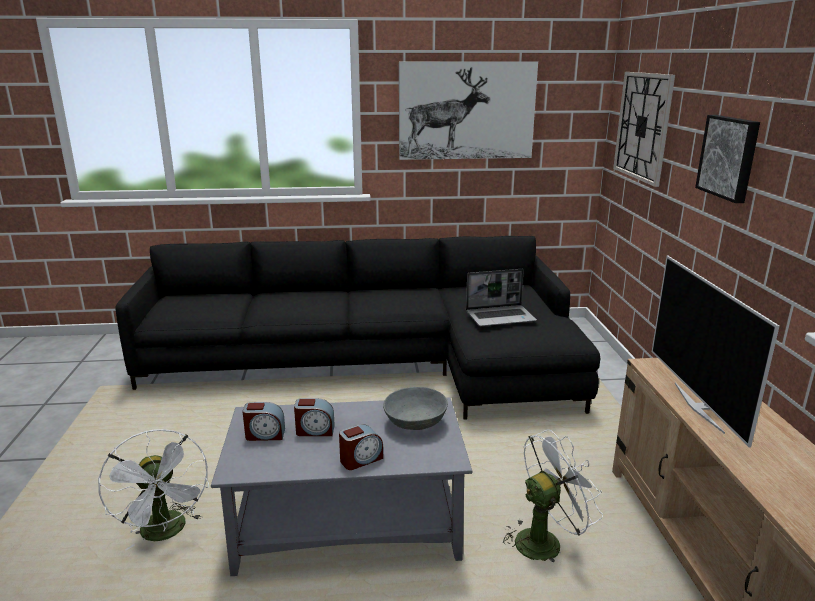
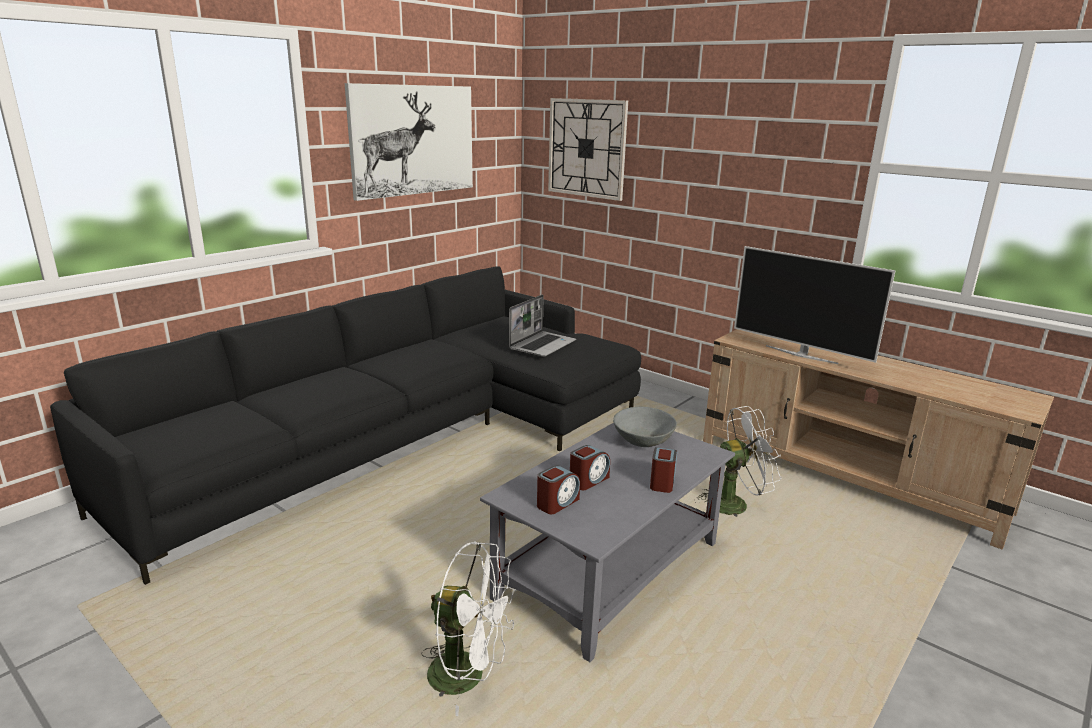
camera: 45 degrees left, 0 degrees up
white fan [503,429,603,562] -> white fan turned 60 degrees clockwise [694,406,782,517]
picture [695,115,760,203] -> none

